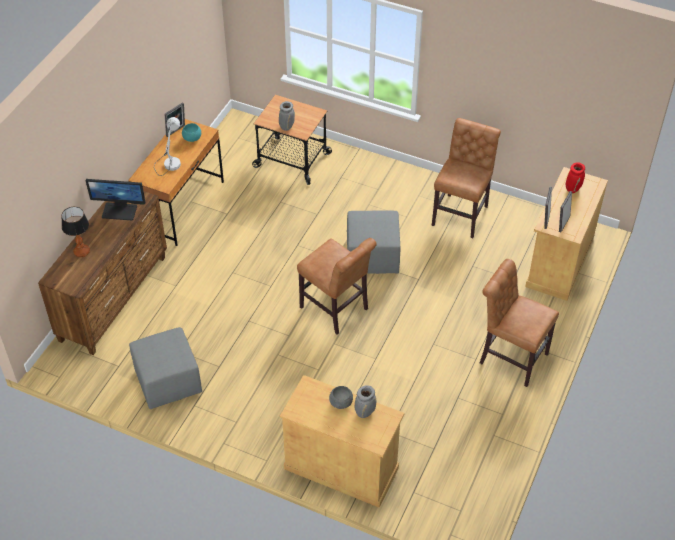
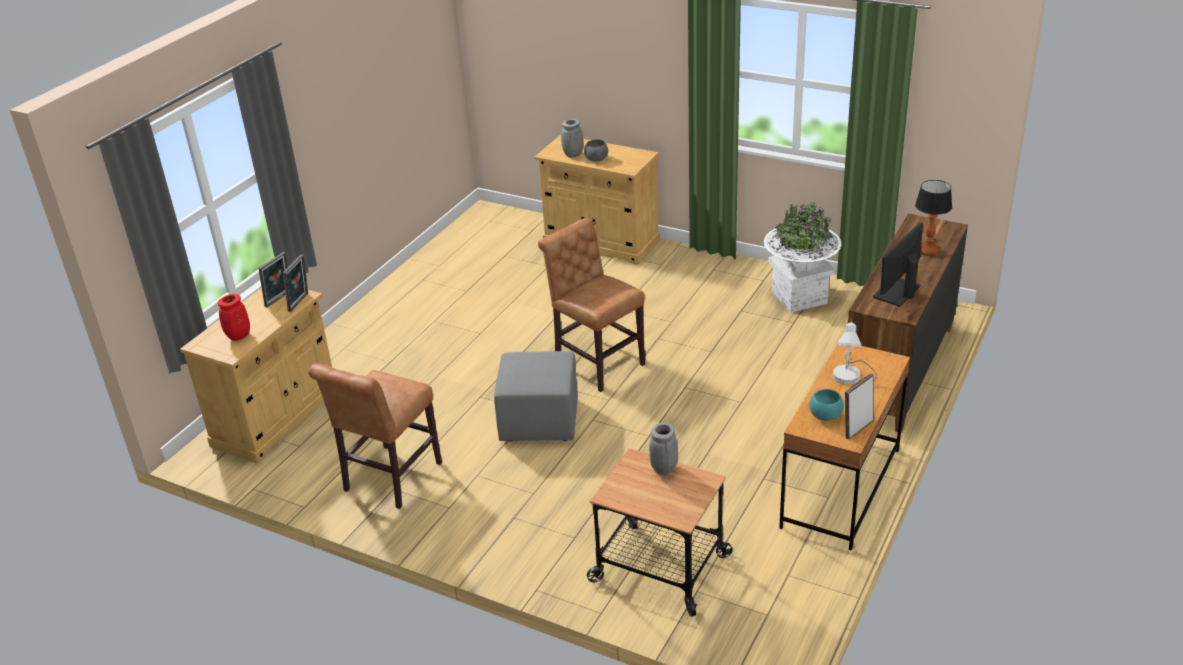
camera: 175 degrees left, 15 degrees down
monitor [86,179,146,220] -> monitor turned 60 degrees counterclockwise [873,223,923,306]
grey ottoman [129,327,202,409] -> white planter [764,202,842,313]
brown chair [480,259,559,387] -> none

